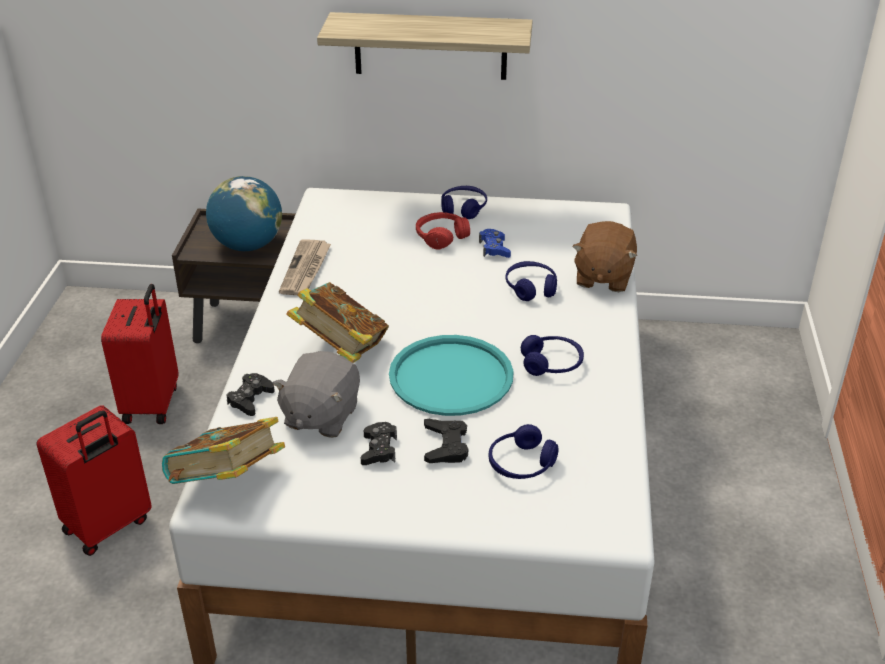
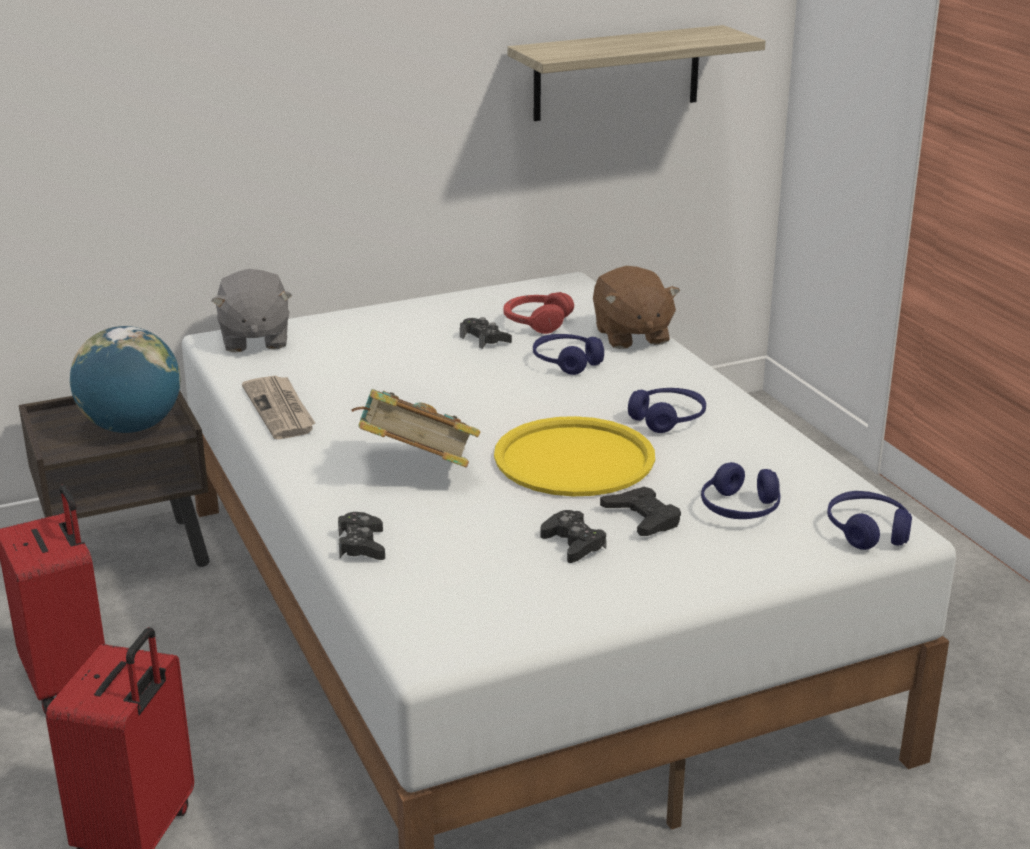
camera: 30 degrees left, 10 degrees down
book [162,417,285,484] -> none
grey plush toy [273,351,360,438] -> grey plush toy moved to [211,269,292,352]
shelf [317,12,533,80] -> shelf moved to [507,25,766,121]
turquoise tray [389,335,514,416] -> yellow tray [494,416,655,496]
red headphones [416,212,470,250] -> red headphones moved to [504,292,574,334]
blue headphones [441,186,487,219] -> blue headphones moved to [827,491,912,550]
blue game controller [479,229,511,258] -> black game controller [460,317,512,349]

